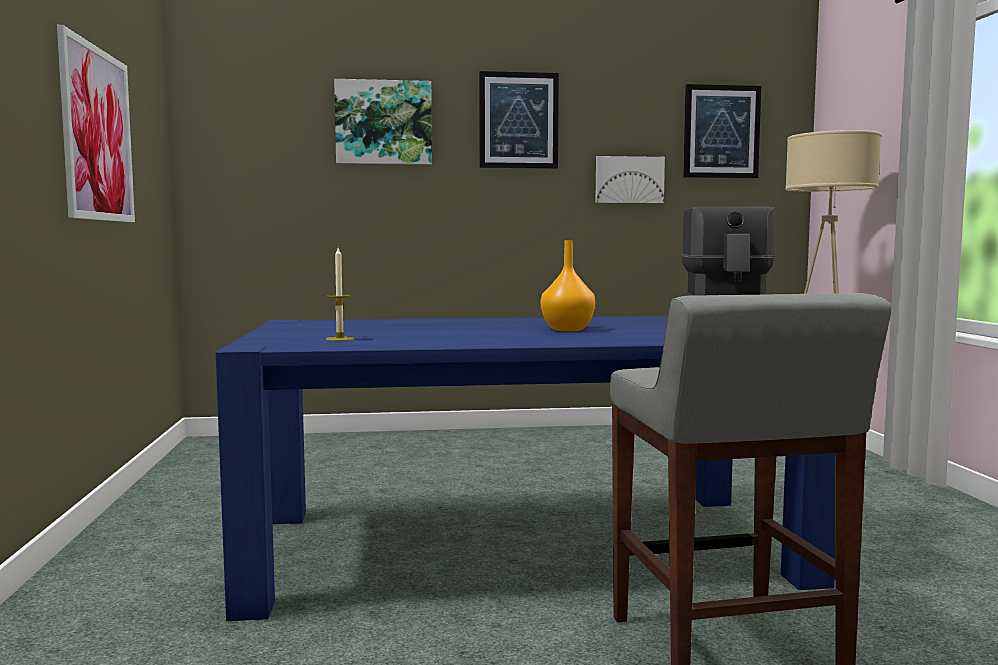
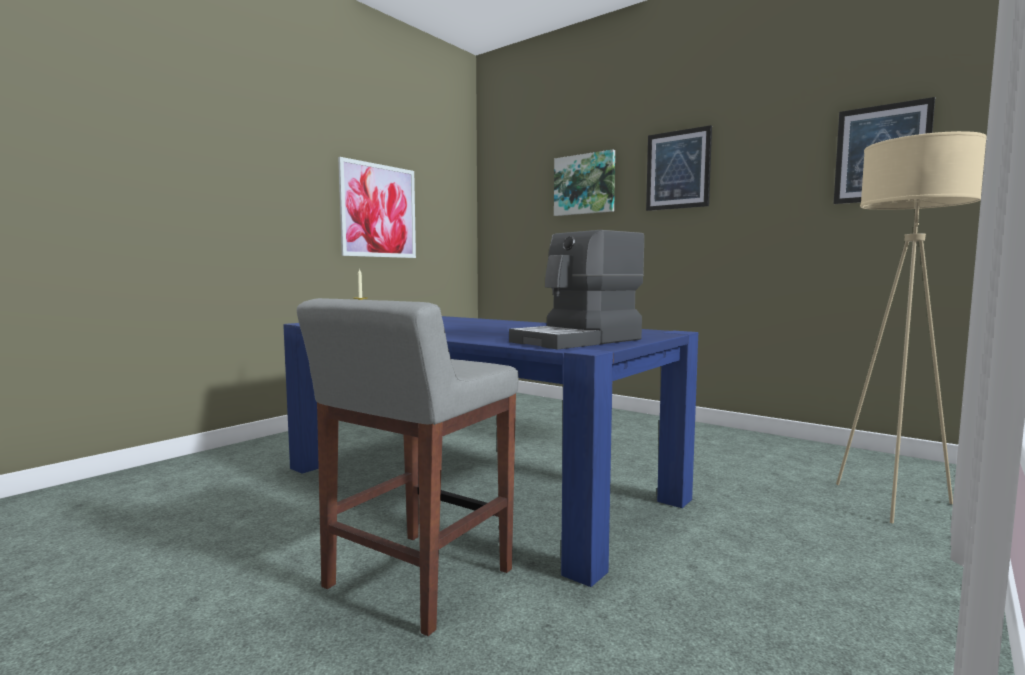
camera: 45 degrees right, 0 degrees up
orange vase [541,240,595,331] -> none
picture [595,156,665,203] -> none

